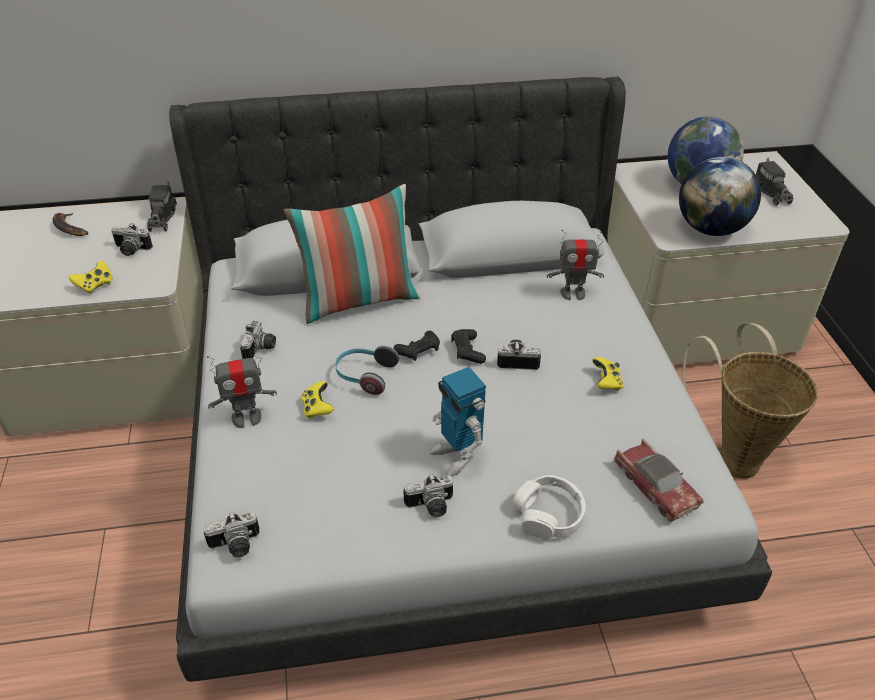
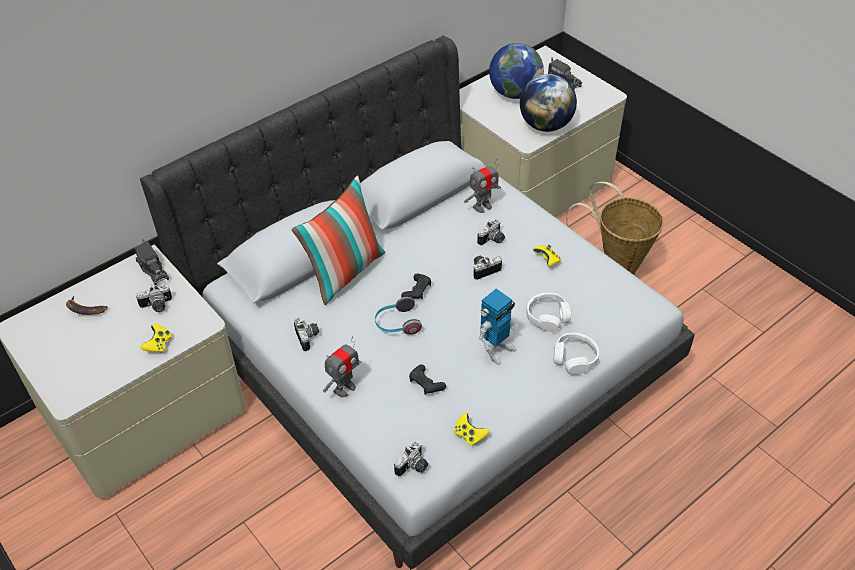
camera: 30 degrees left, 5 degrees up
yellow game controller [301,381,334,419] -> yellow game controller moved to [454,413,489,446]
camera [403,474,453,518] -> camera moved to [477,219,505,246]
toy robot [429,367,486,477] -> toy robot turned 75 degrees counterclockwise [479,289,517,365]
black game controller [451,329,486,364] -> black game controller moved to [409,364,446,395]
toy car [614,438,704,522] -> none
none -> white headphones [527,292,571,332]

